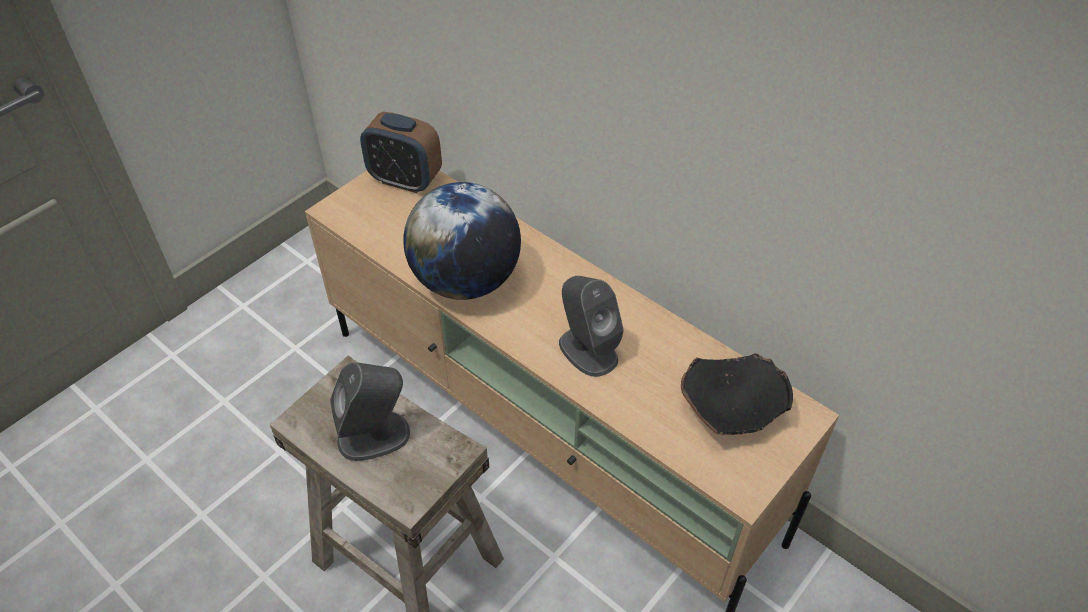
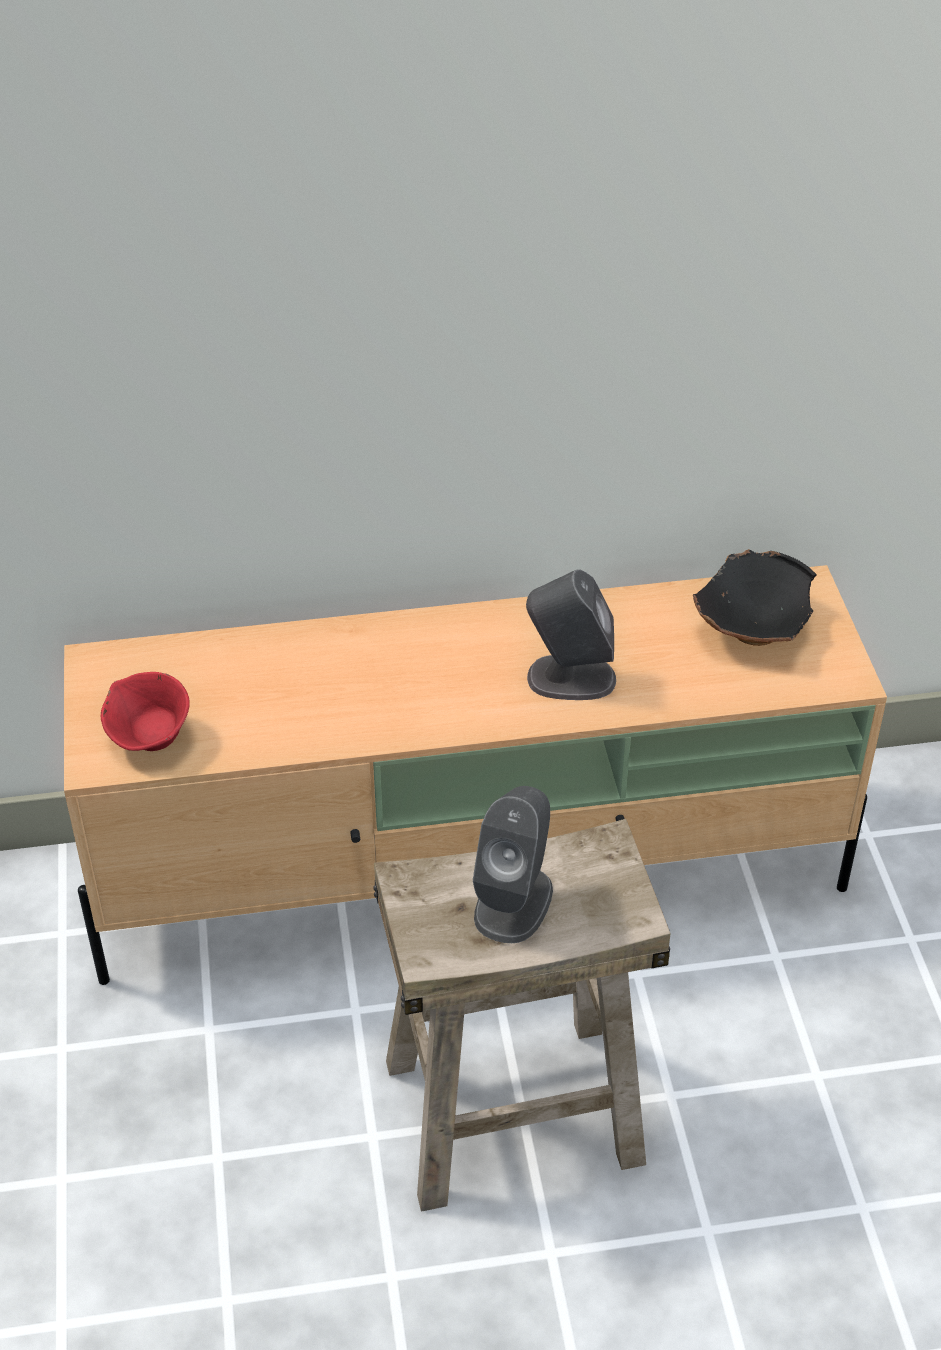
camera: 50 degrees left, 5 degrees down
alarm clock [360,112,442,193] -> none
globe [403,182,521,300] -> none
none -> red bowl [101,672,190,751]

